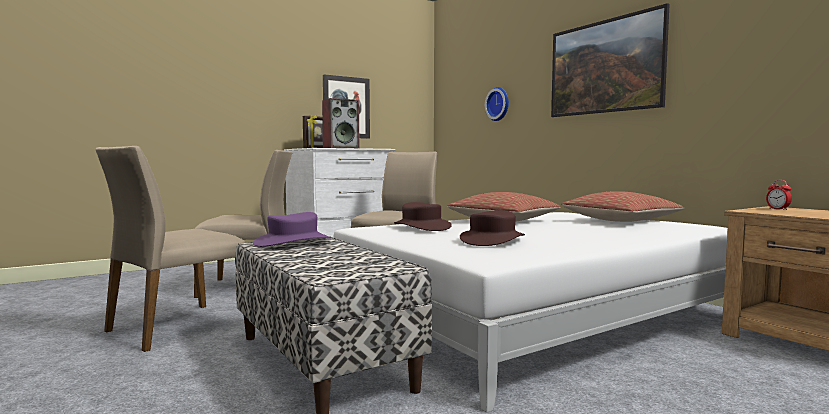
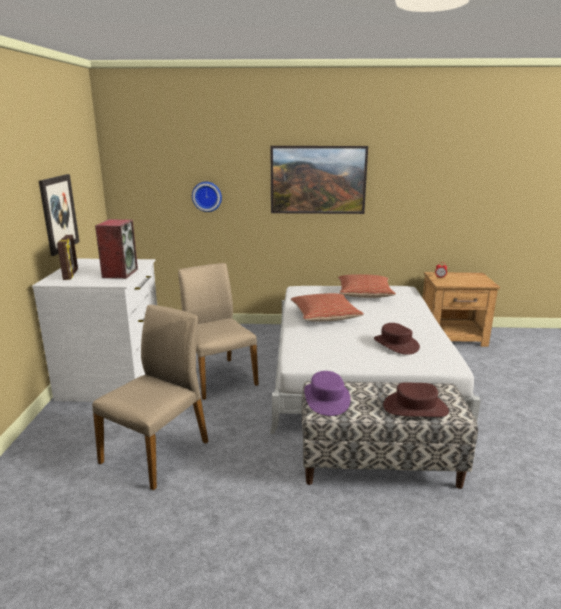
camera: 55 degrees left, 15 degrees up
beige chair [96,146,245,352] -> none
brown hat [394,202,452,231] -> brown hat moved to [383,382,449,417]

